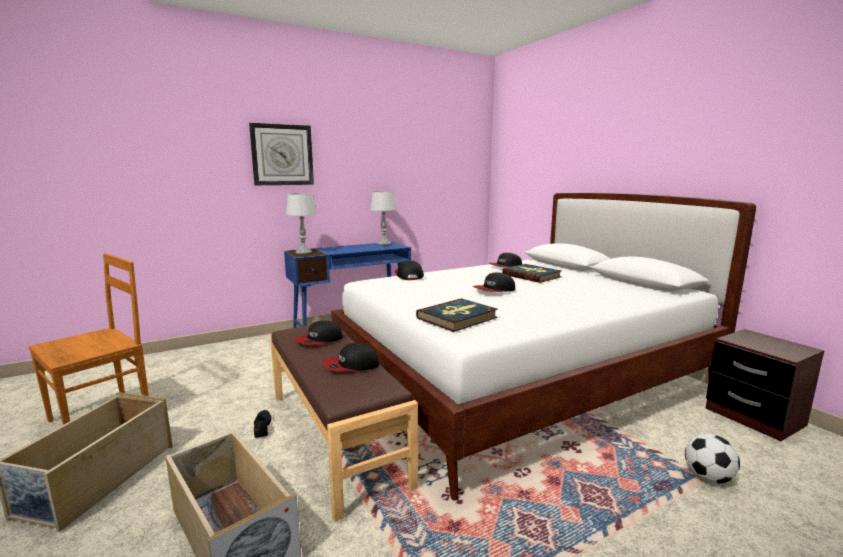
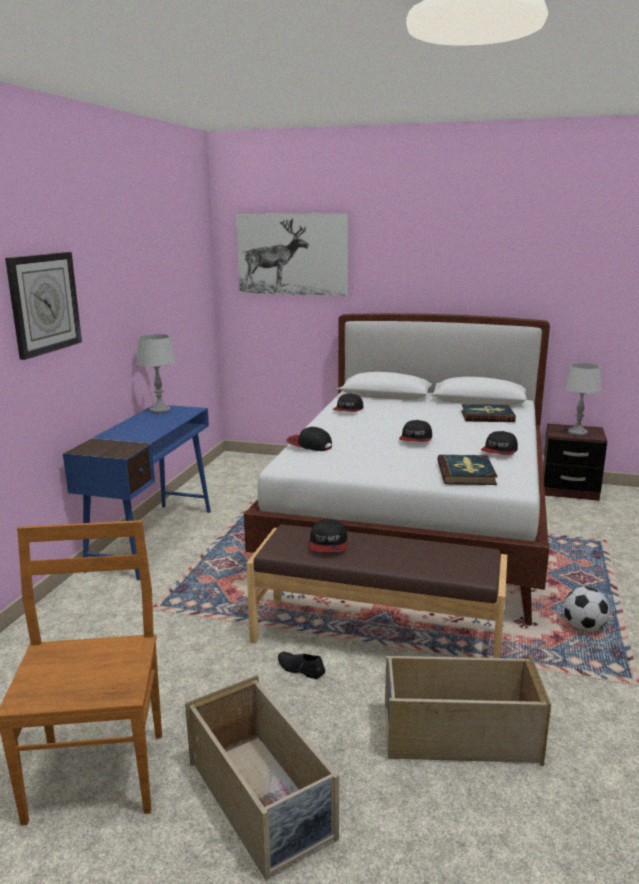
camera: 45 degrees left, 5 degrees up
grey table lamp [286,193,317,254] -> grey table lamp moved to [564,363,602,435]
cap [323,343,379,372] -> cap moved to [481,431,518,455]
book [502,264,562,283] -> book moved to [461,404,516,422]
football [685,434,740,484] -> football moved to [564,587,610,631]
none -> picture [236,213,348,296]

